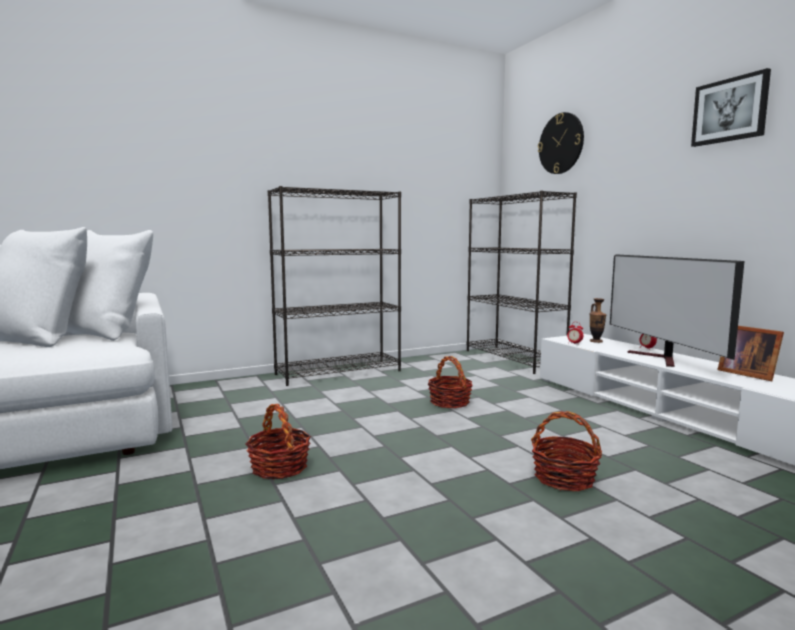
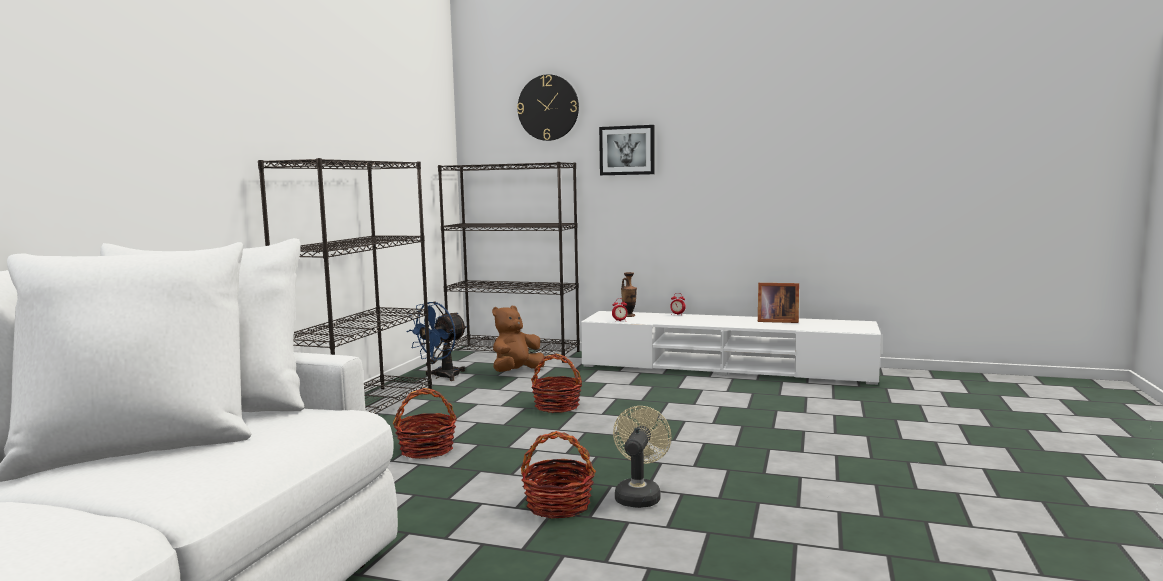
camera: 45 degrees left, 0 degrees up
basket [531,411,602,491] -> basket moved to [392,388,457,459]
television [610,254,745,367] -> none
picture [691,68,771,147] -> picture moved to [599,125,655,175]
none -> blue fan [406,302,467,381]
none -> brown plush toy [492,306,545,372]
none -> beige fan [613,406,672,508]

